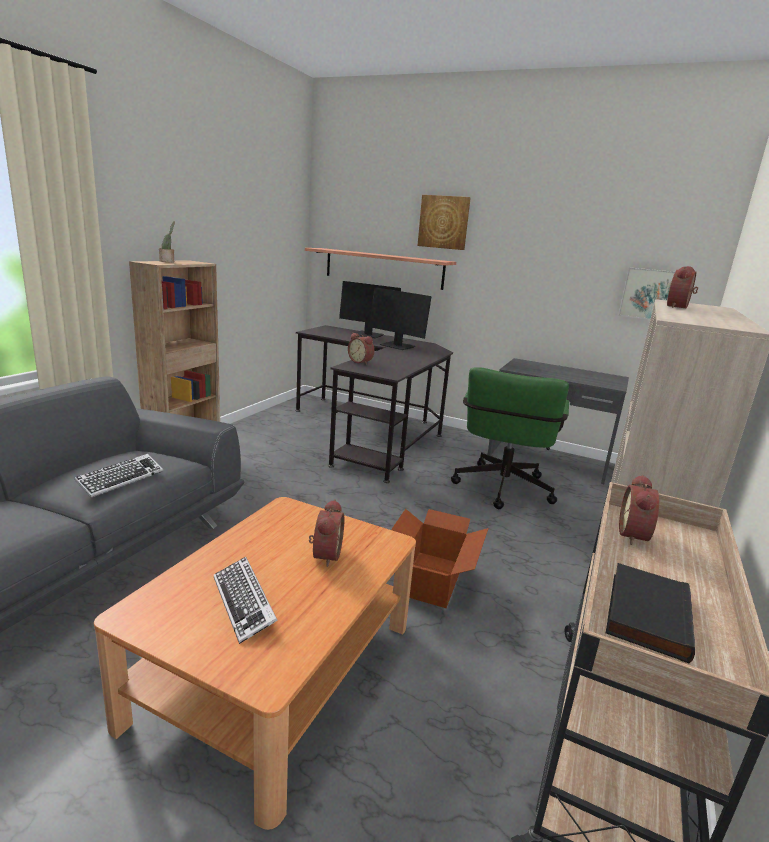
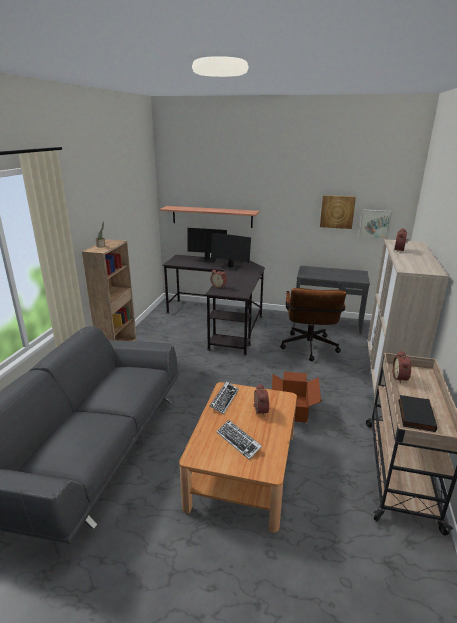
camera: 10 degrees left, 5 degrees up
keyboard [74,454,163,498] -> keyboard moved to [210,381,239,415]
picture [417,195,471,250] -> picture moved to [320,195,356,229]
green office chair [451,367,569,509] -> brown office chair [280,288,346,361]

